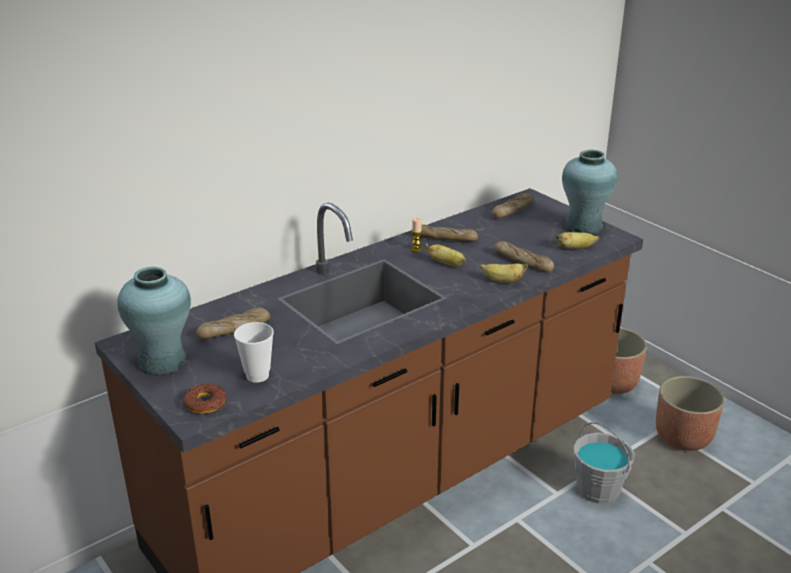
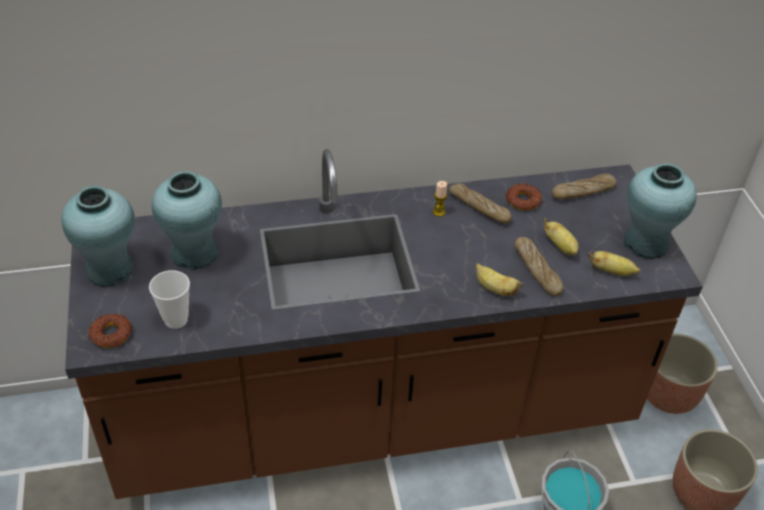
camera: 25 degrees right, 15 degrees up
bread [196,307,270,339] -> turquoise vase [152,171,222,270]
banana [425,243,466,266] -> banana moved to [543,218,579,255]
none -> donut [506,183,542,211]

